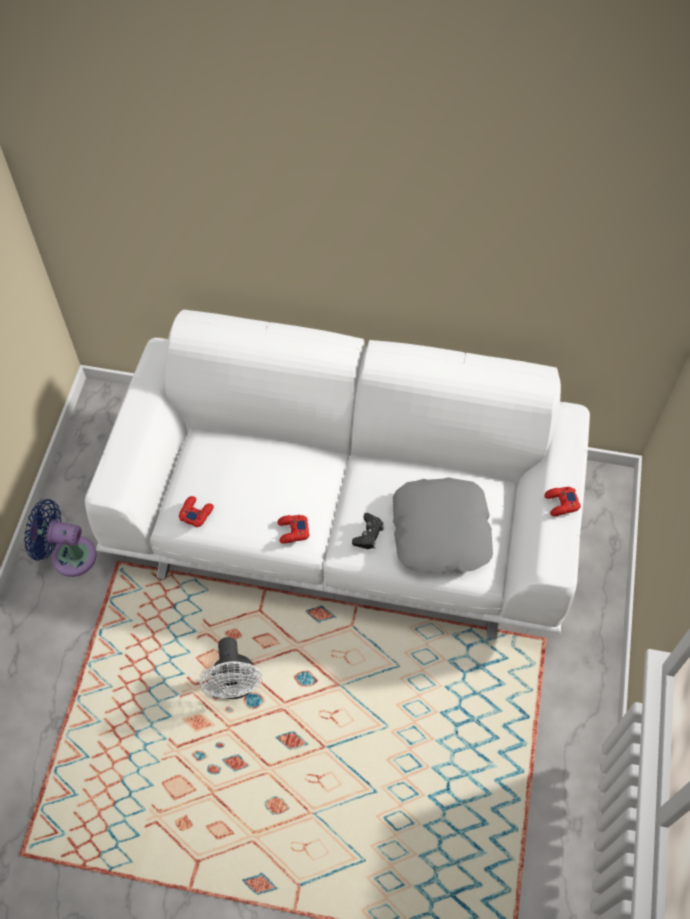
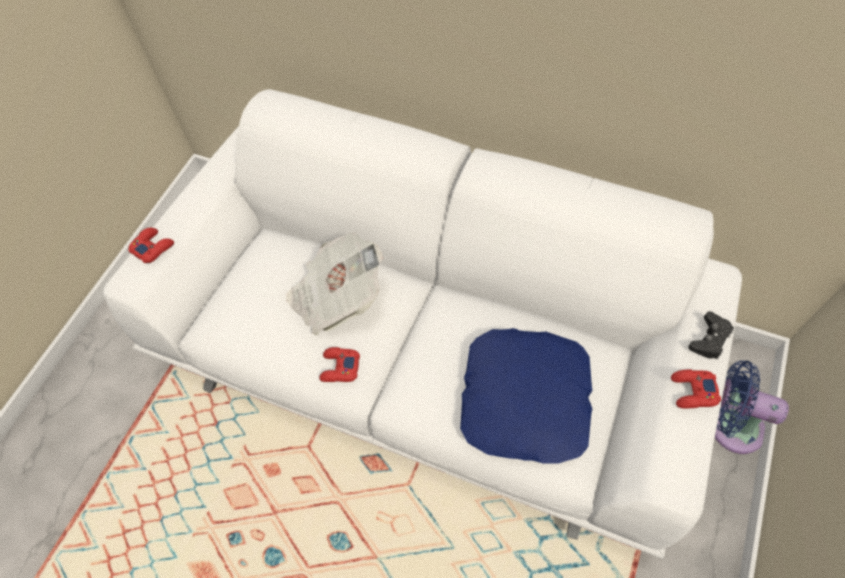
camera: 15 degrees right, 0 degrees up
blue fan [24,499,97,577] -> blue fan moved to [715,361,789,454]
red game controller [179,496,214,527] -> red game controller moved to [128,228,174,264]
white fan [199,637,262,699] -> none
black game controller [352,513,384,549] -> black game controller moved to [688,311,734,359]
grey pillow [393,477,493,573] -> blue pillow [460,328,592,464]
none -> newspaper [286,232,383,335]

